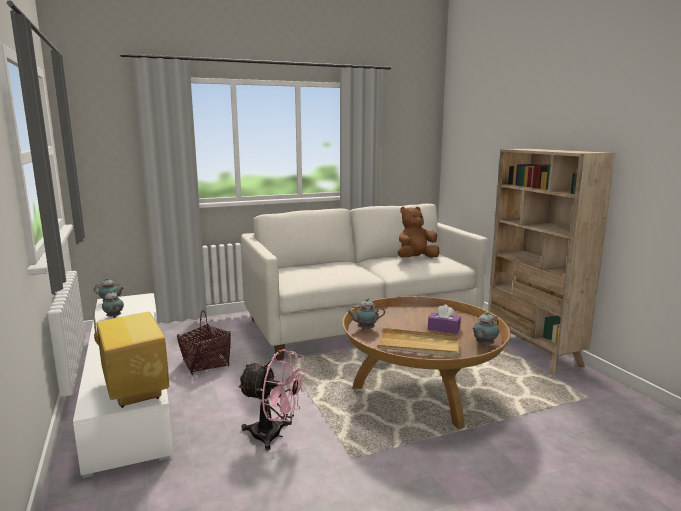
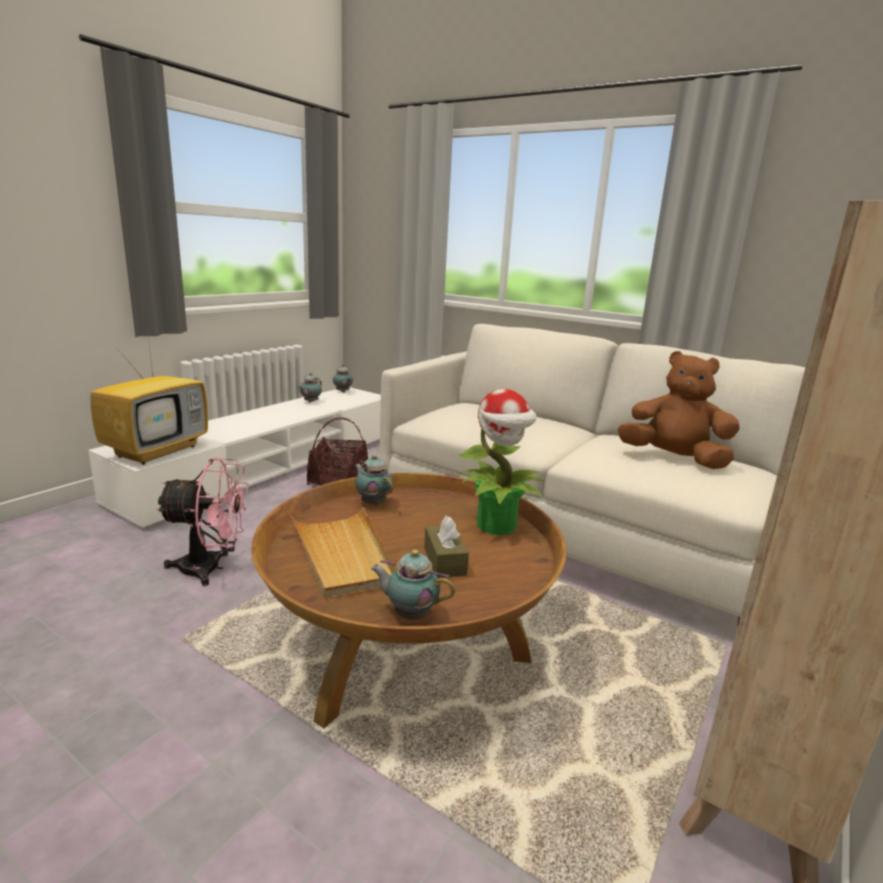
camera: 55 degrees right, 5 degrees up
pink fan [237,349,307,450] -> pink fan turned 75 degrees counterclockwise [156,458,249,586]
purple tissue box [428,304,461,334] -> brown tissue box [424,516,469,578]
none -> potted plant [458,389,544,535]

